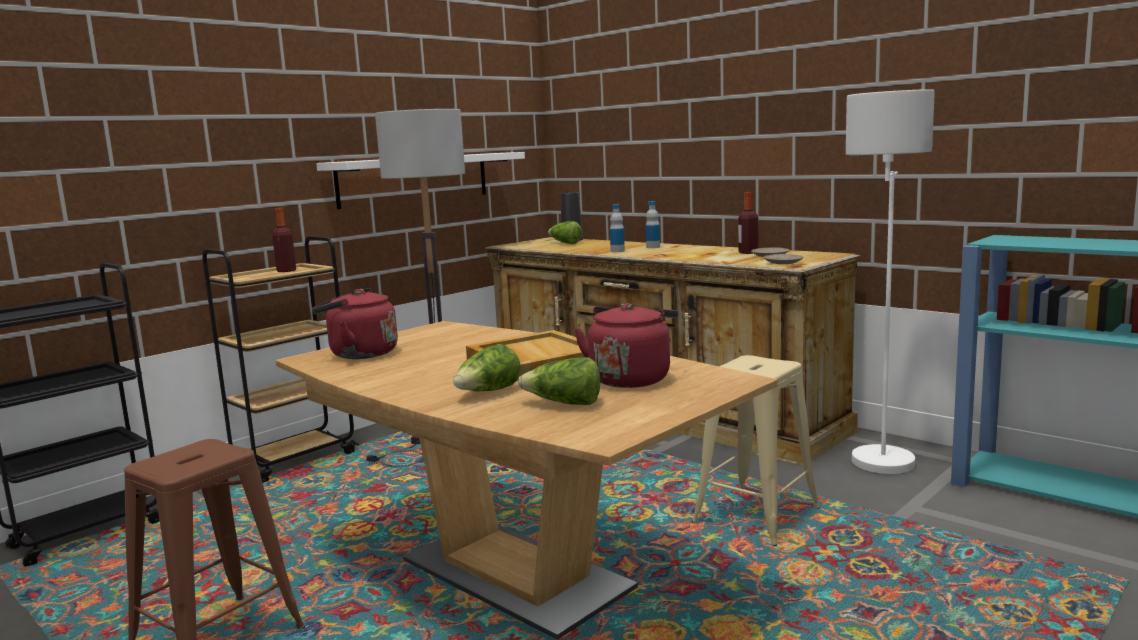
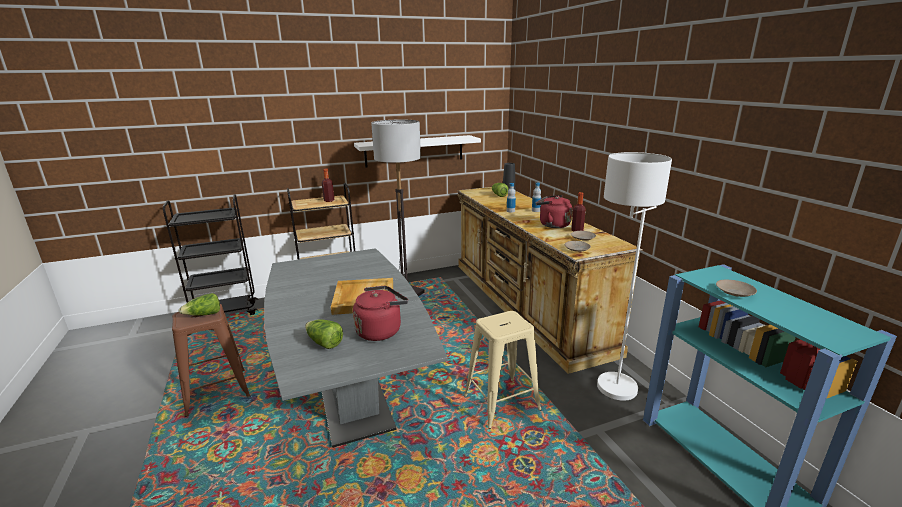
camera: 25 degrees right, 10 degrees up
brown dining table [275,321,778,640] -> grey dining table [264,248,448,448]
red kettle [312,288,398,359] -> red kettle moved to [535,195,572,228]
lettuce [453,344,520,391] -> lettuce moved to [179,293,220,315]
none -> beige plate [716,280,757,297]

